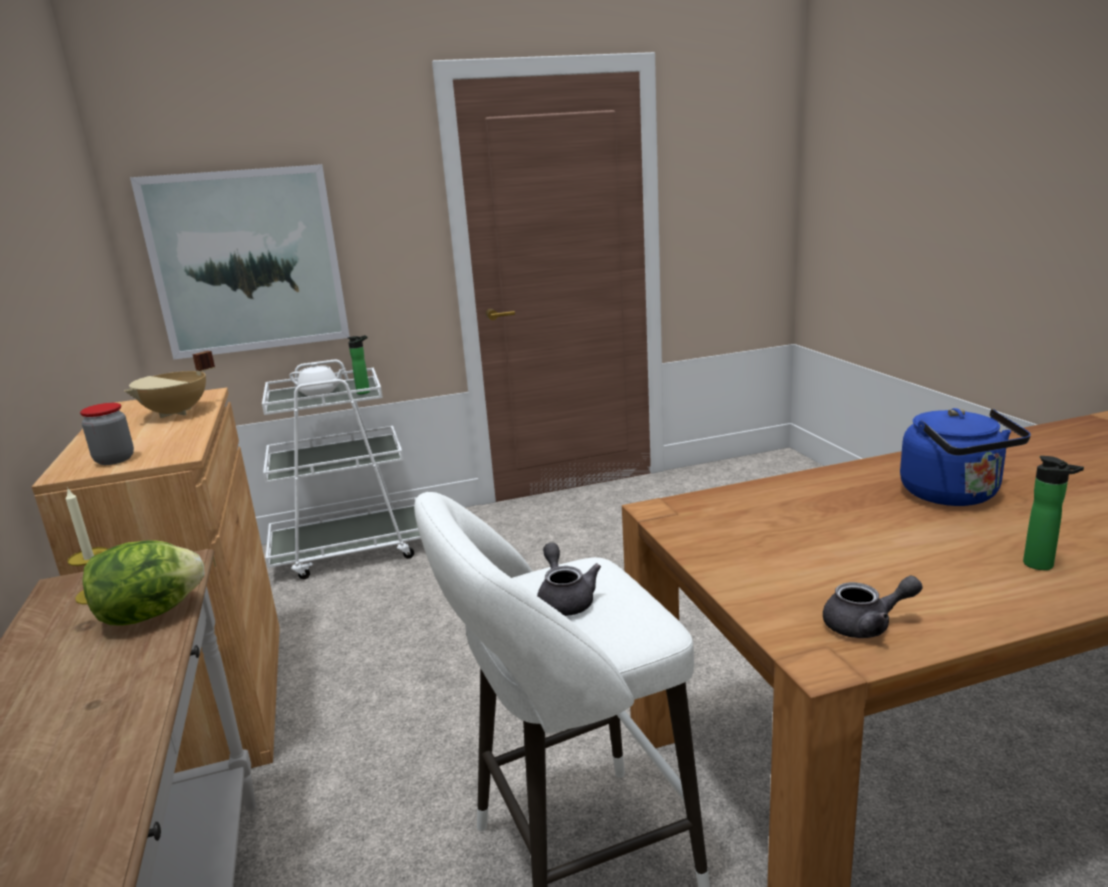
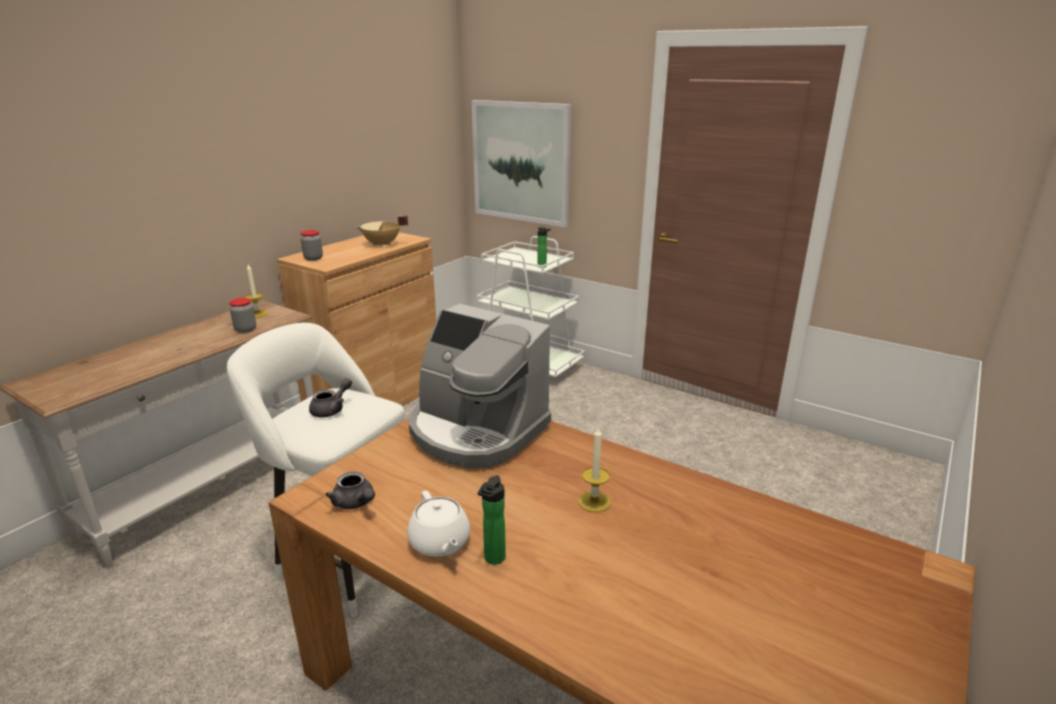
camera: 50 degrees right, 5 degrees up
lettuce [82,540,205,625] -> jar [229,298,256,333]
white teapot [289,362,345,396] -> white teapot moved to [407,491,470,557]
blue kettle [900,408,1031,506] -> candle [578,426,611,512]
none -> coffee machine [409,304,551,468]

